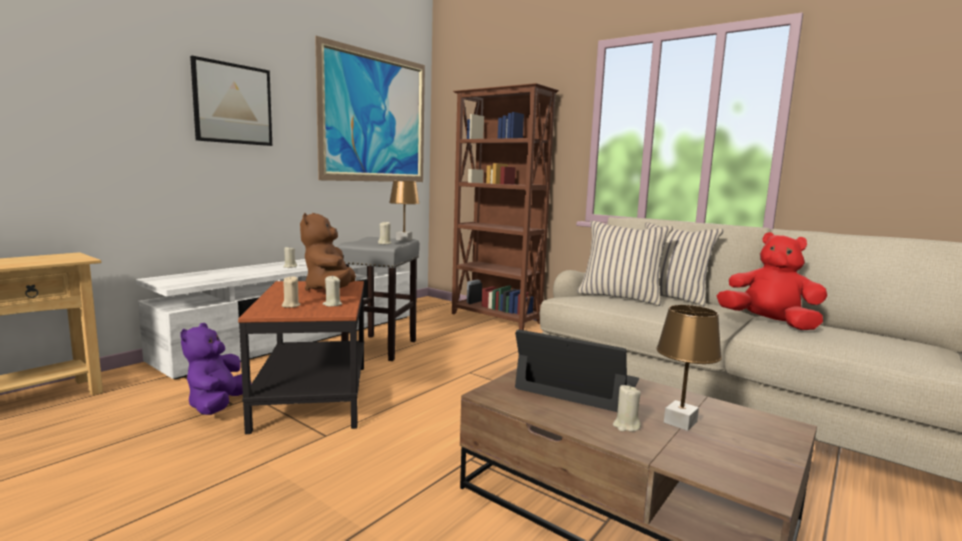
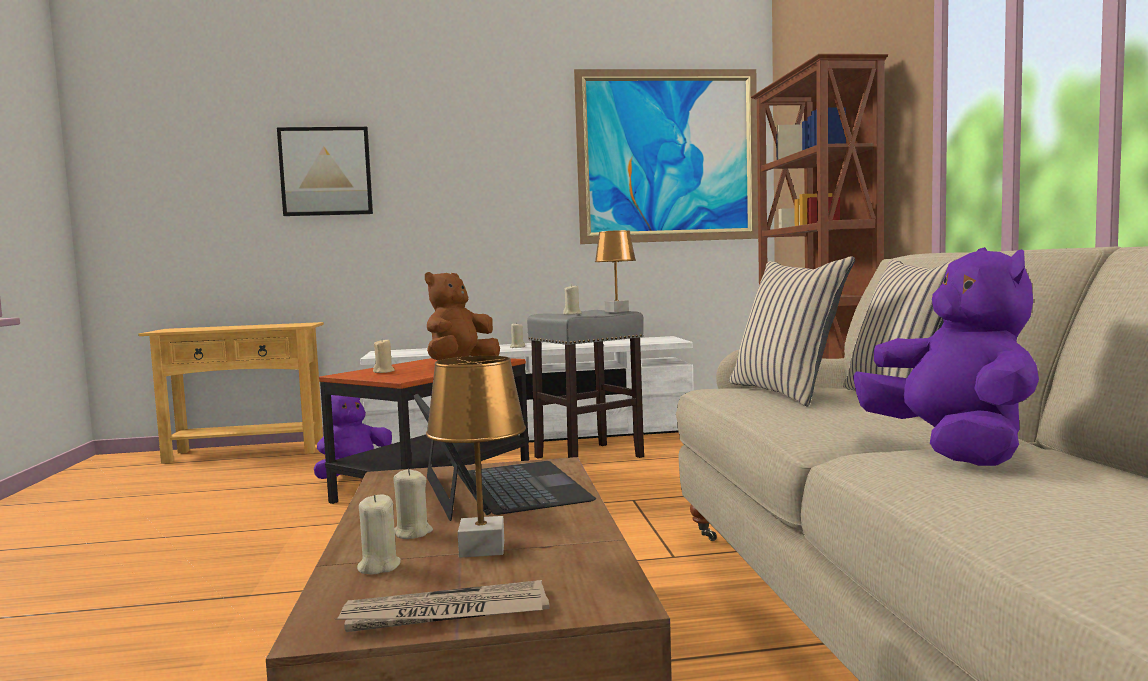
camera: 45 degrees right, 5 degrees down
picture [190,56,272,146] -> picture moved to [277,127,373,216]
beige candle [323,275,342,307] -> beige candle moved to [357,495,401,575]
red plush toy [717,232,828,330] -> purple plush toy [853,247,1039,466]
none -> newspaper [337,580,550,632]

